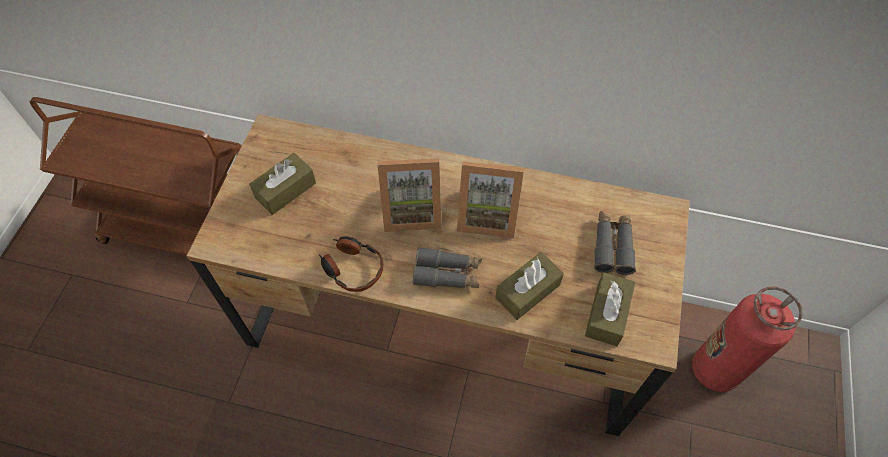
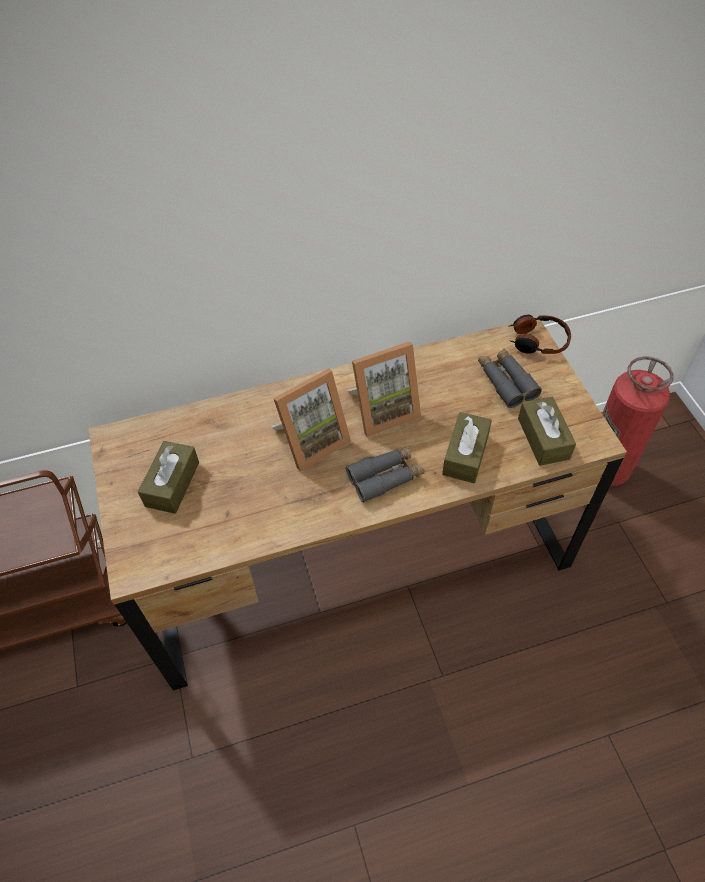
camera: 30 degrees left, 5 degrees down
headphones [319,236,384,292] -> headphones moved to [508,315,571,354]

